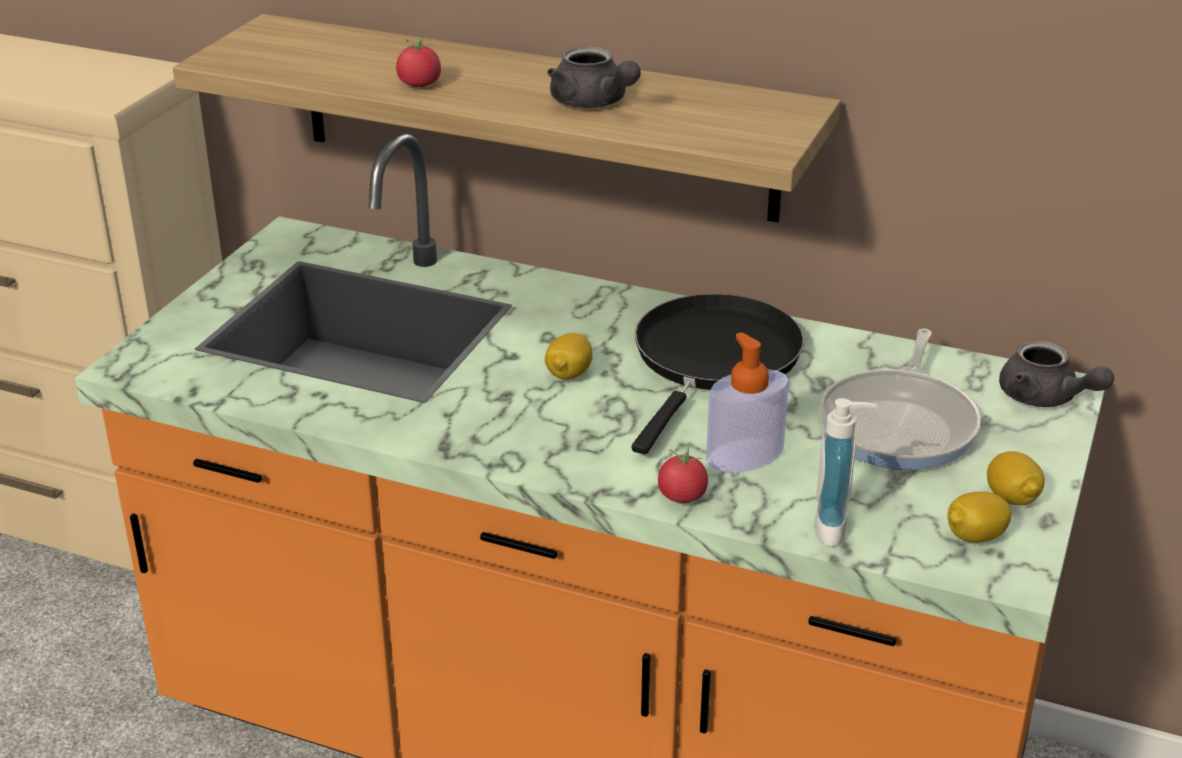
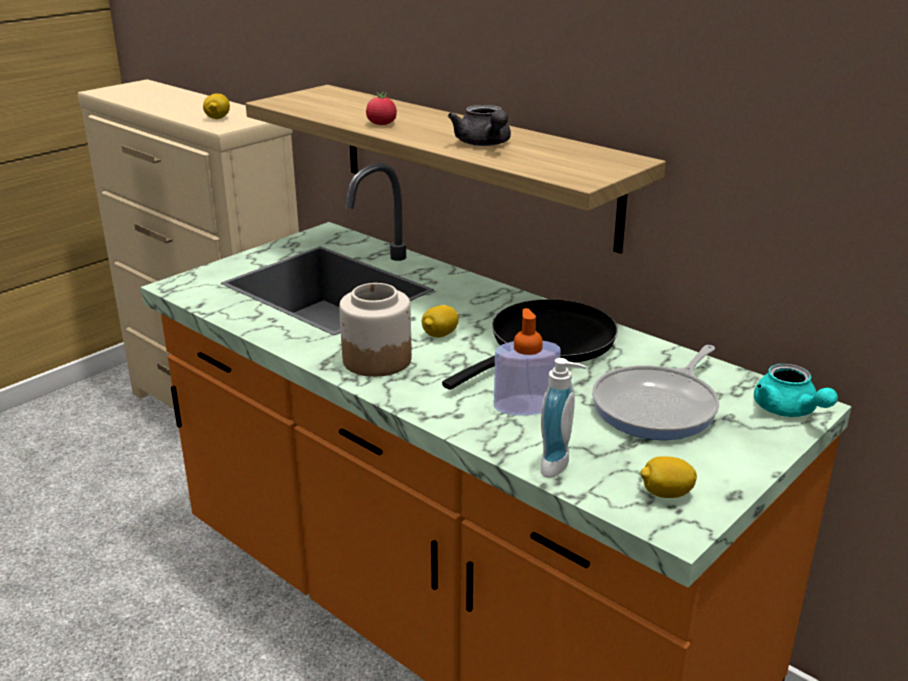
camera: 20 degrees right, 5 degrees down
tomato [658,447,708,503] -> none
lemon [987,451,1045,505] -> lemon moved to [203,94,230,119]
grey teapot [999,340,1114,407] -> turquoise teapot [754,364,838,417]
none -> jar [339,283,412,377]

